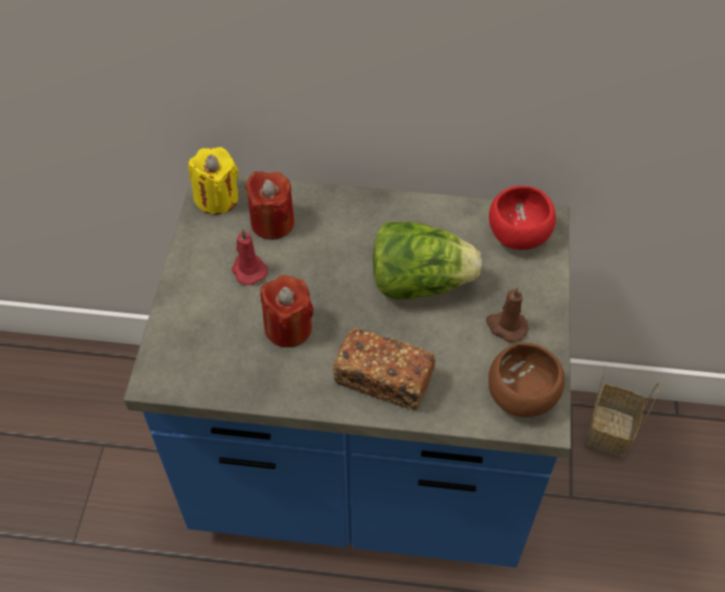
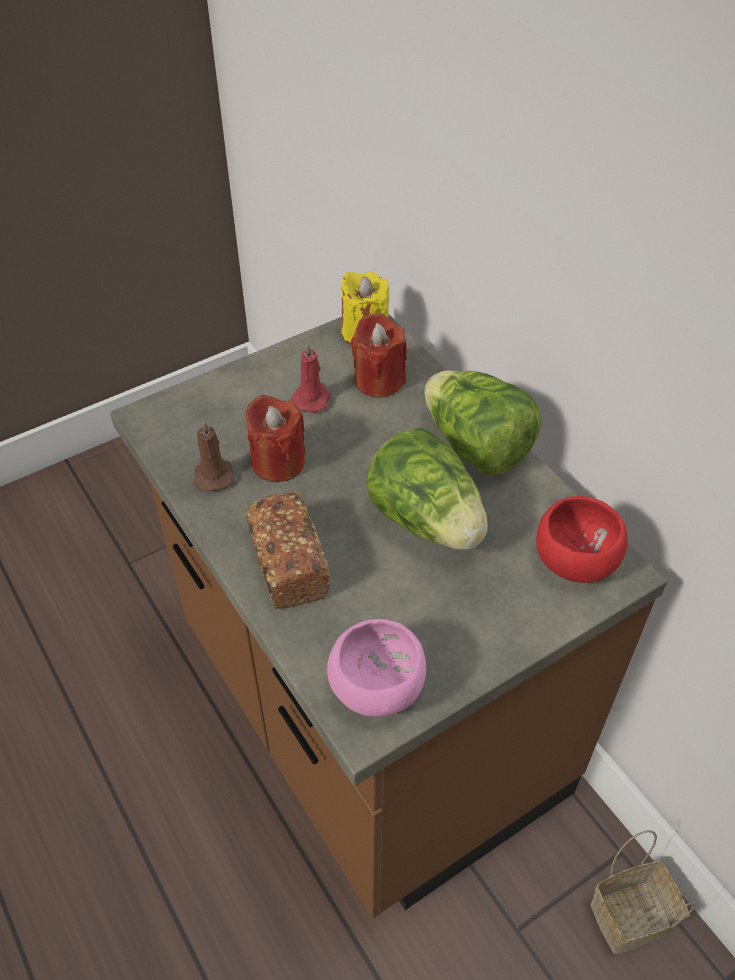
camera: 50 degrees right, 5 degrees down
blue counter [124,176,571,568] -> brown counter [110,314,667,919]
brown candle [486,286,529,342] -> brown candle moved to [194,420,235,492]
brown bowl [488,343,565,417] -> pink bowl [327,619,426,716]
none -> lettuce [425,370,541,476]

